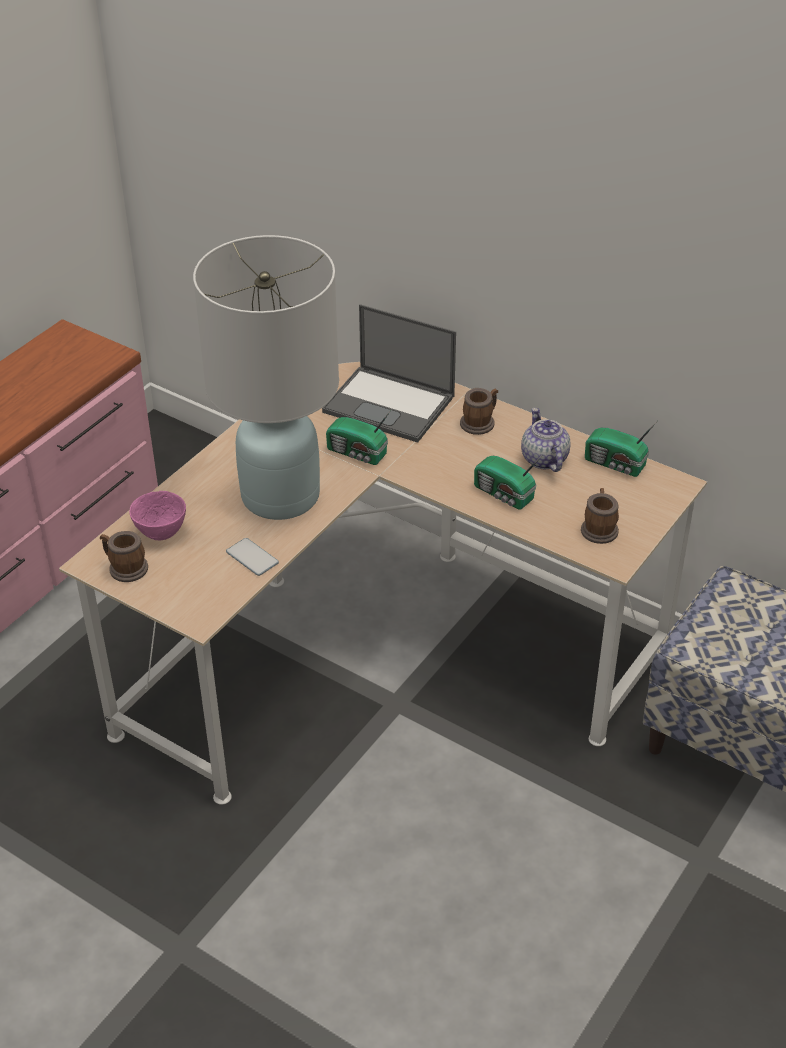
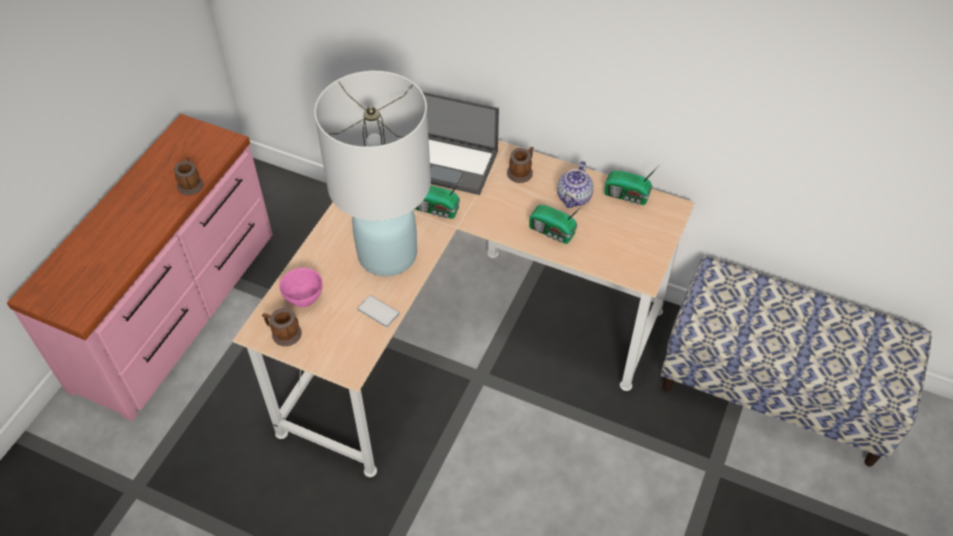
camera: 10 degrees left, 10 degrees up
teapot [521,408,571,472] -> teapot turned 135 degrees counterclockwise [557,161,594,208]
mug [581,488,619,544] -> mug moved to [174,157,203,195]

